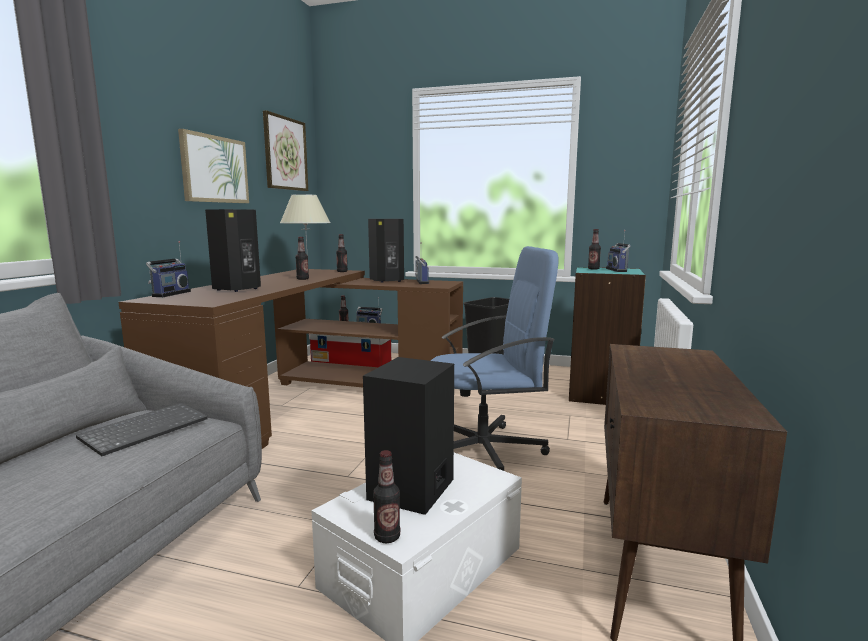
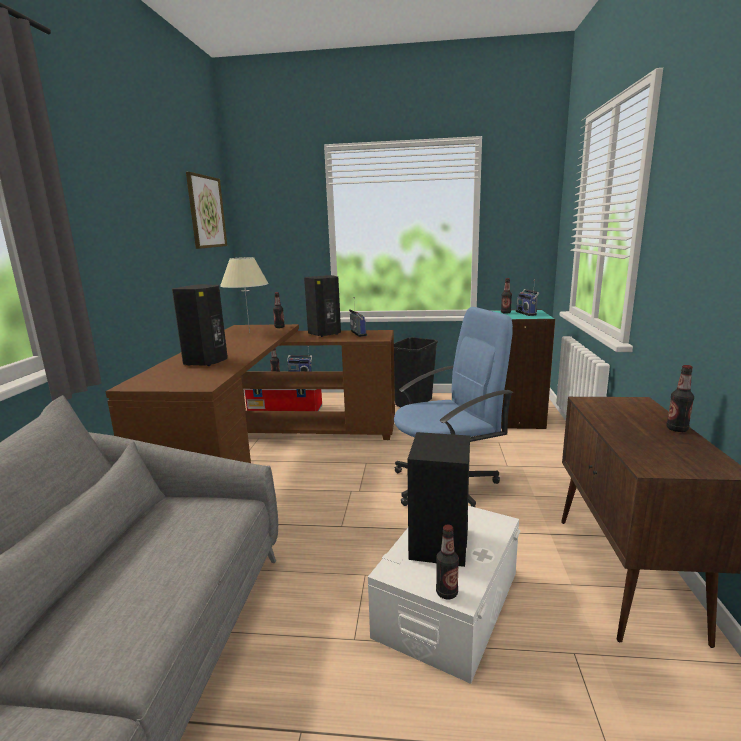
camera: 10 degrees left, 5 degrees up
keyboard [76,403,208,456] -> none
radio [146,241,191,297] -> none
picture [178,129,249,203] -> none
bottle [295,237,309,280] -> bottle moved to [666,365,694,432]

